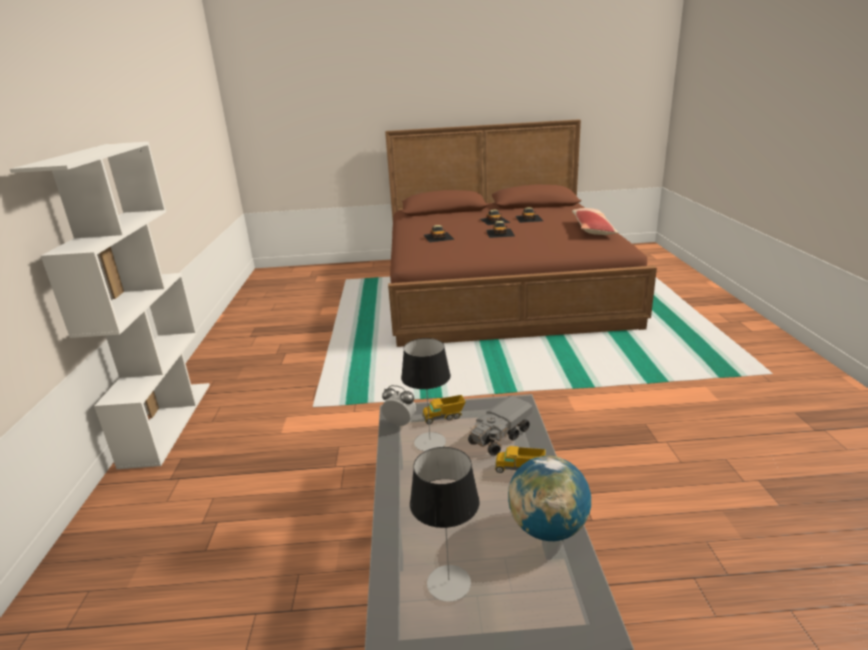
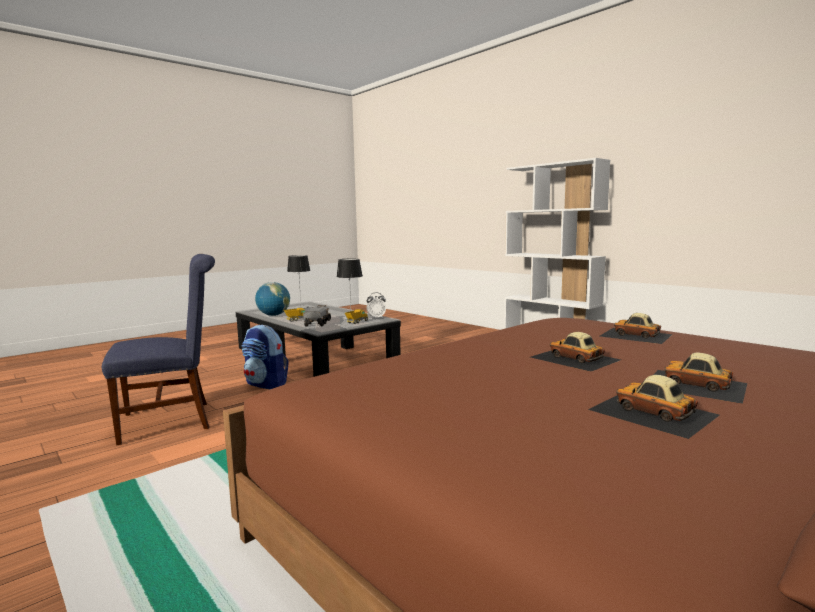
camera: 140 degrees right, 15 degrees down
pillow [572,208,618,235] -> none
none -> blue chair [102,254,215,445]
none -> backpack [242,325,288,390]

